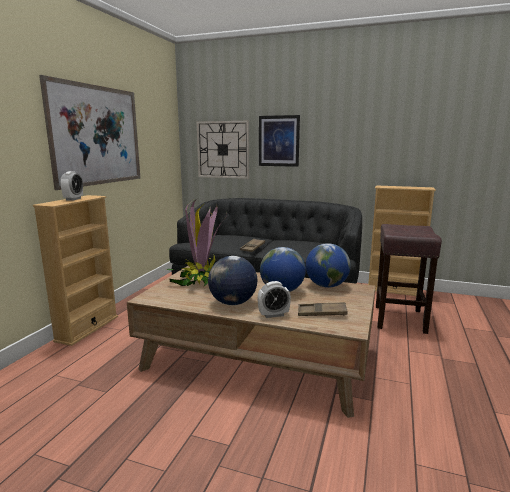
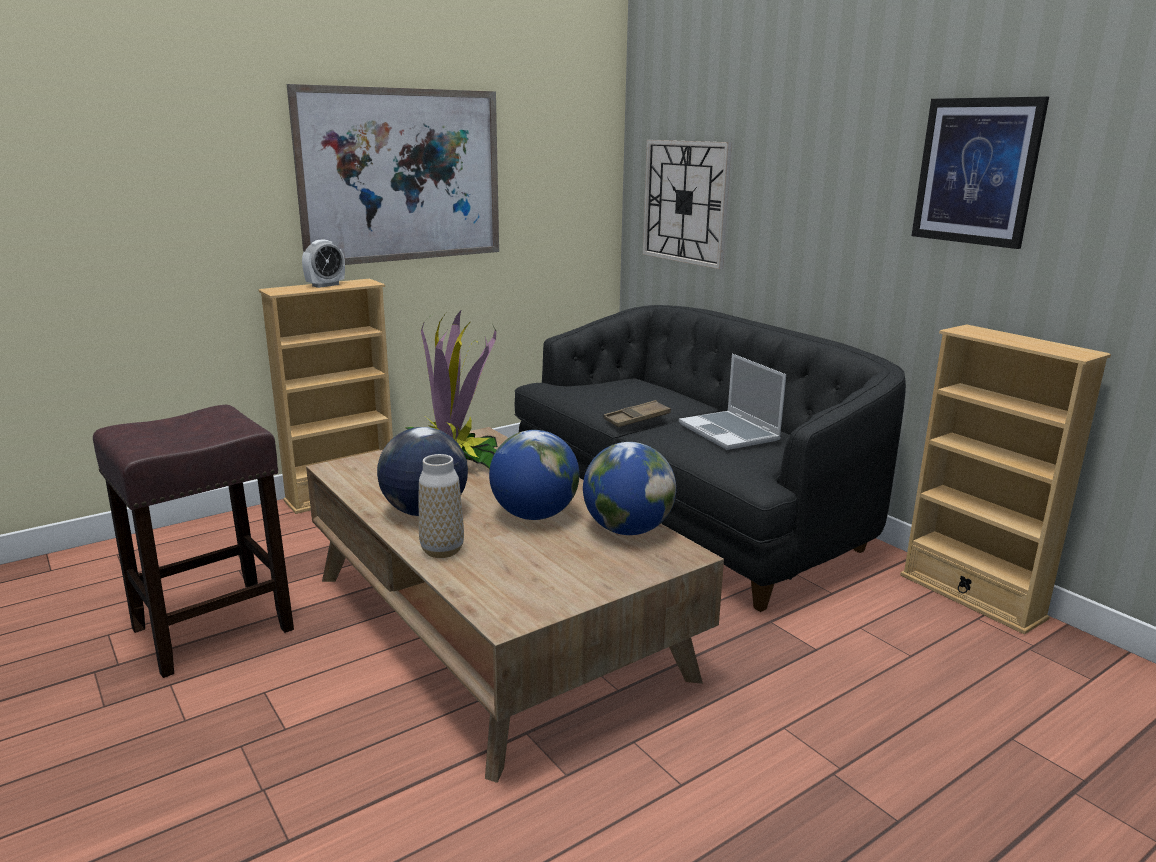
camera: 35 degrees right, 5 degrees up
alarm clock [257,281,291,318] -> vase [419,454,464,558]
picture [259,115,300,167] -> picture moved to [912,96,1049,249]
brown tray [298,302,348,316] -> none
brown stool [376,224,442,334] -> brown stool moved to [93,405,294,678]
none -> laptop [679,354,786,450]

